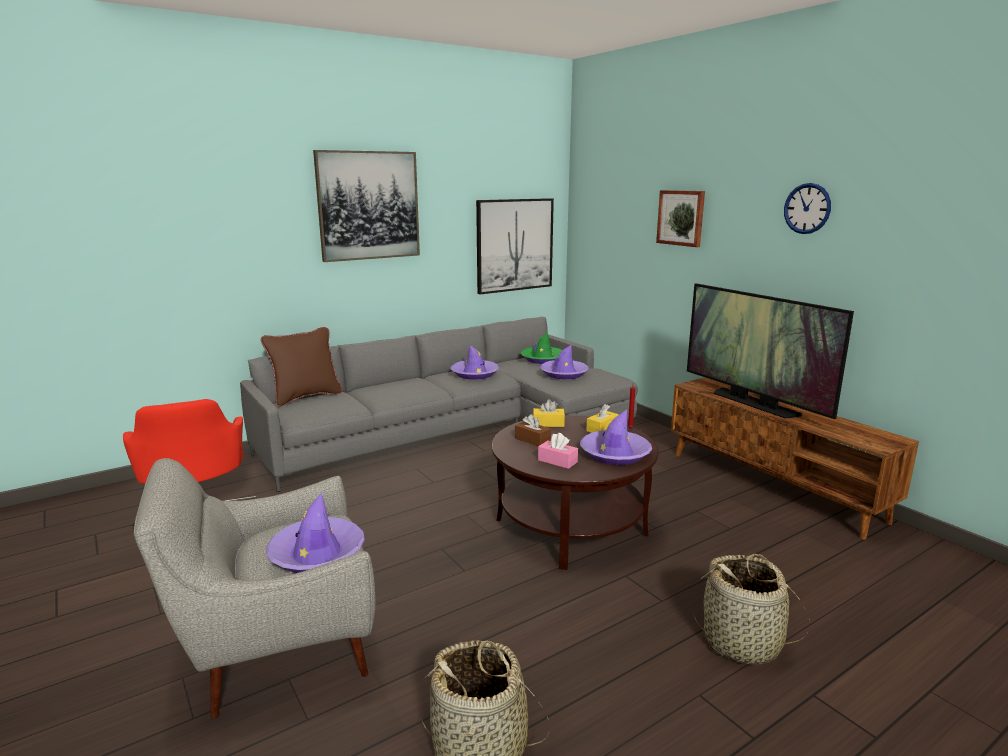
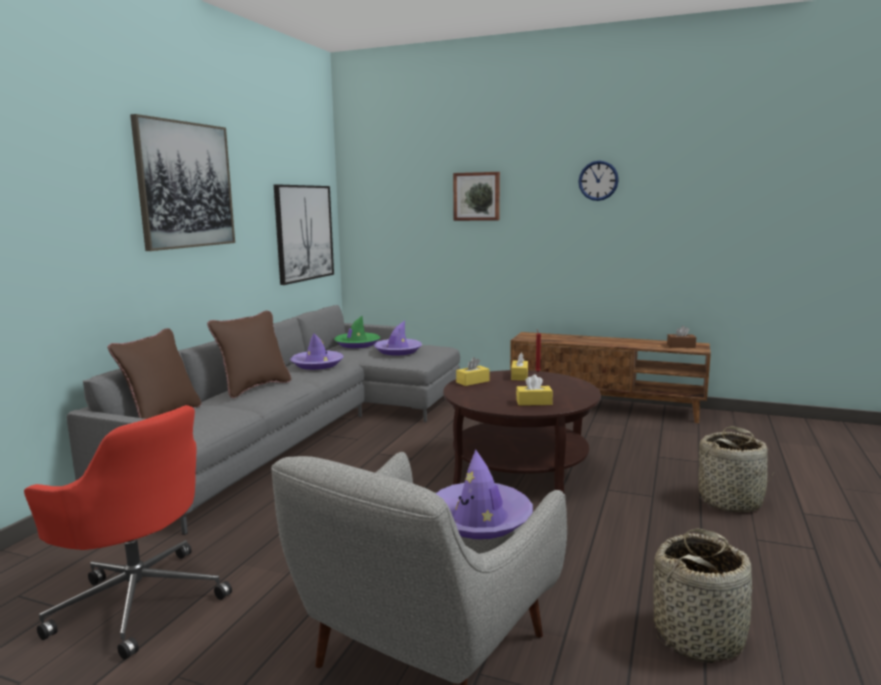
camera: 35 degrees left, 5 degrees down
brown tissue box [515,414,551,446] -> brown tissue box moved to [667,326,696,348]
pink tissue box [538,433,578,469] -> yellow tissue box [516,374,553,406]
purple hat [580,409,652,465] -> none
television [687,283,854,419] -> none
none -> brown pillow [207,311,291,398]

